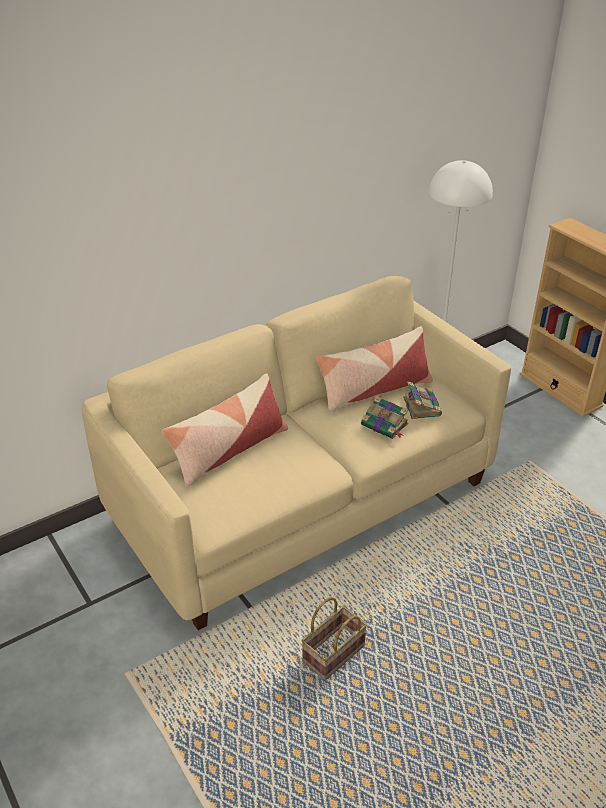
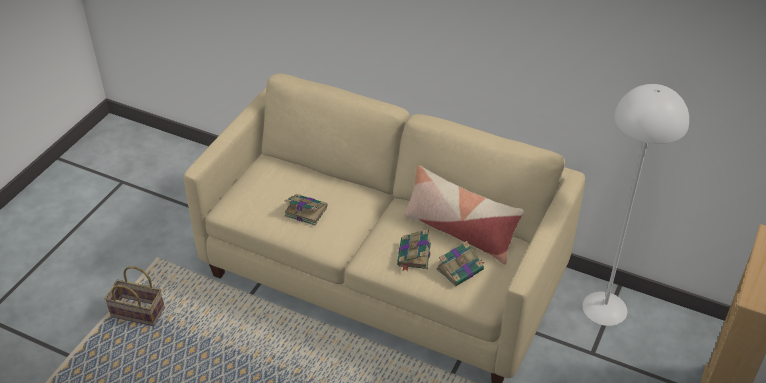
camera: 60 degrees right, 5 degrees up
pillow [162,374,288,486] -> none
basket [301,597,367,680] -> basket moved to [105,266,165,326]
none -> book [284,194,327,226]

